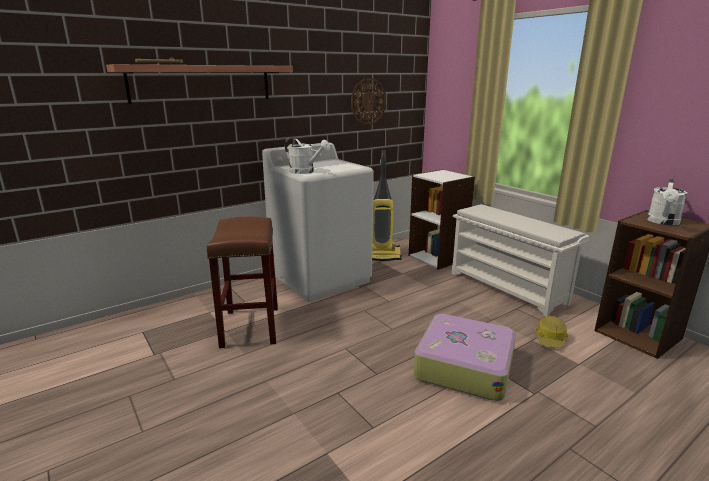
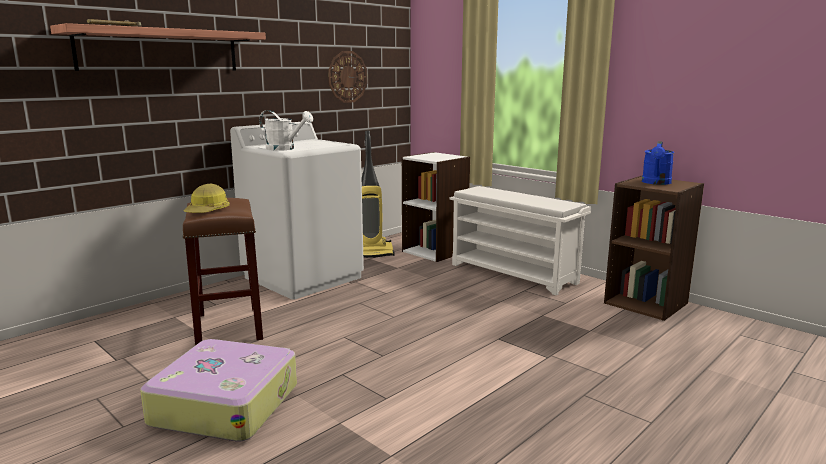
camera: 10 degrees left, 5 degrees down
suitcase [414,314,516,401] -> suitcase moved to [140,339,297,442]
hard hat [535,316,568,348] -> hard hat moved to [184,183,230,213]
white watering can [647,179,687,225] -> blue watering can [642,141,674,185]

